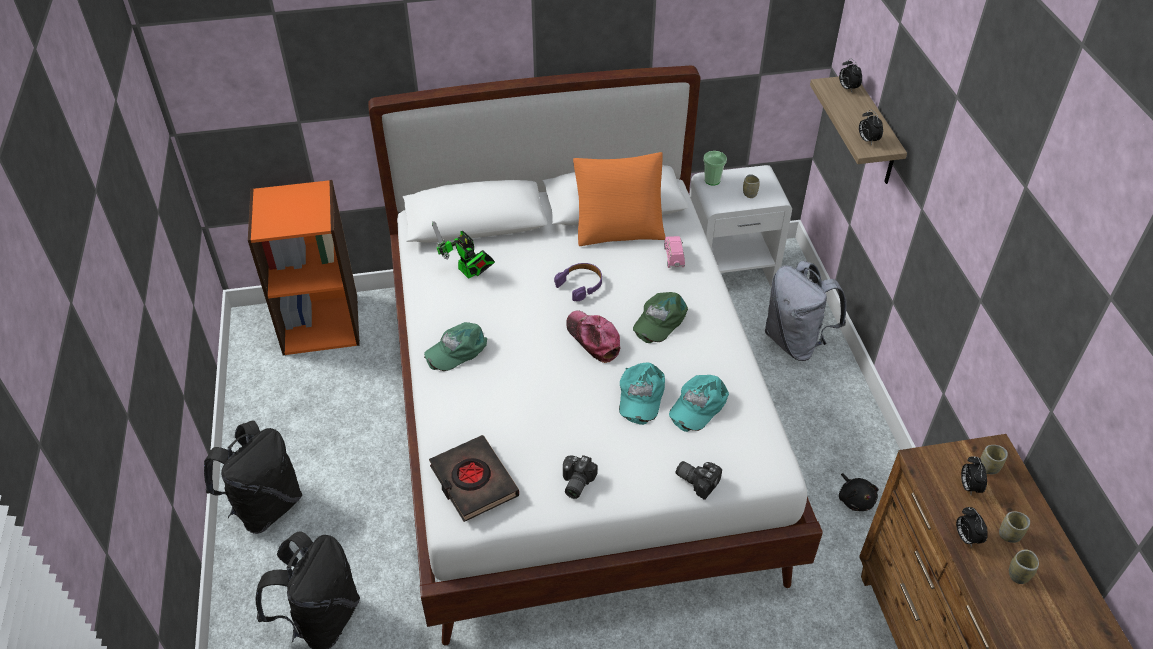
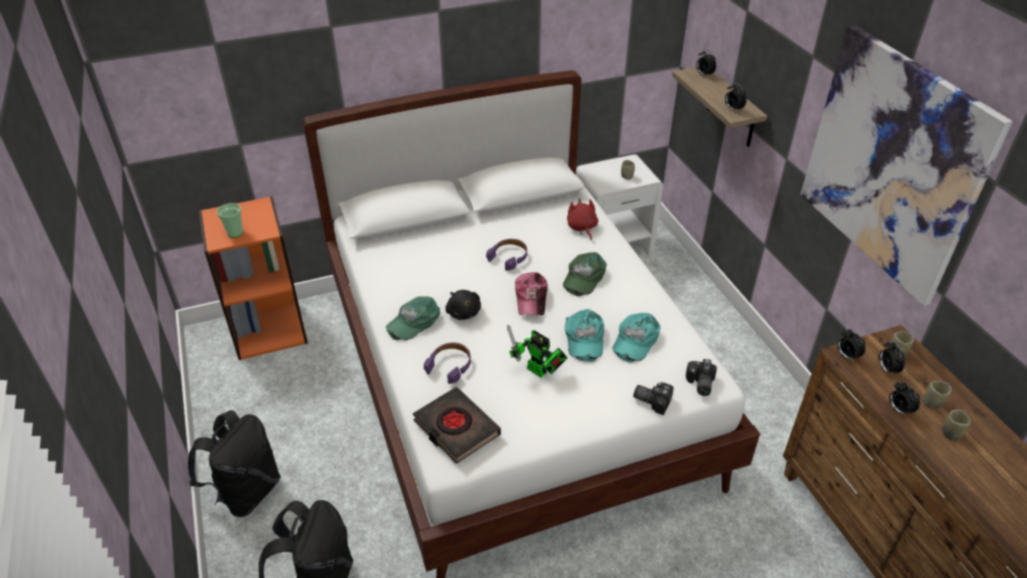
camera: 10 degrees left, 5 degrees down
toy robot [432,221,495,279] -> toy robot moved to [507,325,568,378]
camera [563,455,598,499] -> camera moved to [686,359,717,396]
cap [566,310,620,363] -> cap turned 135 degrees counterclockwise [515,272,548,316]
orange pillow [573,152,665,246] -> none
pink toy car [664,236,685,268] -> red plush toy [567,198,598,240]
cup [703,151,727,186] -> cup moved to [217,203,243,238]
grey backpack [765,261,847,361] -> none
black plush toy [839,473,879,511] -> black plush toy moved to [445,290,481,320]
none -> purple headphones [424,343,471,384]
none -> picture [800,25,1012,306]
none -> alarm clock [837,329,866,361]

